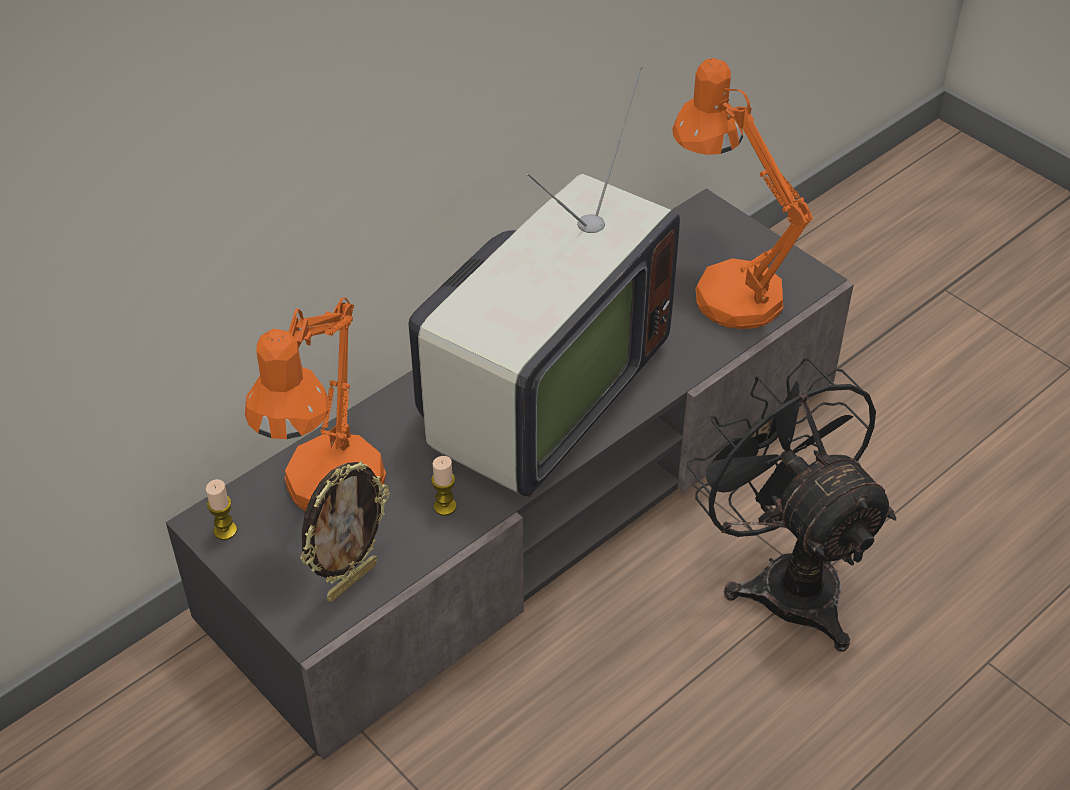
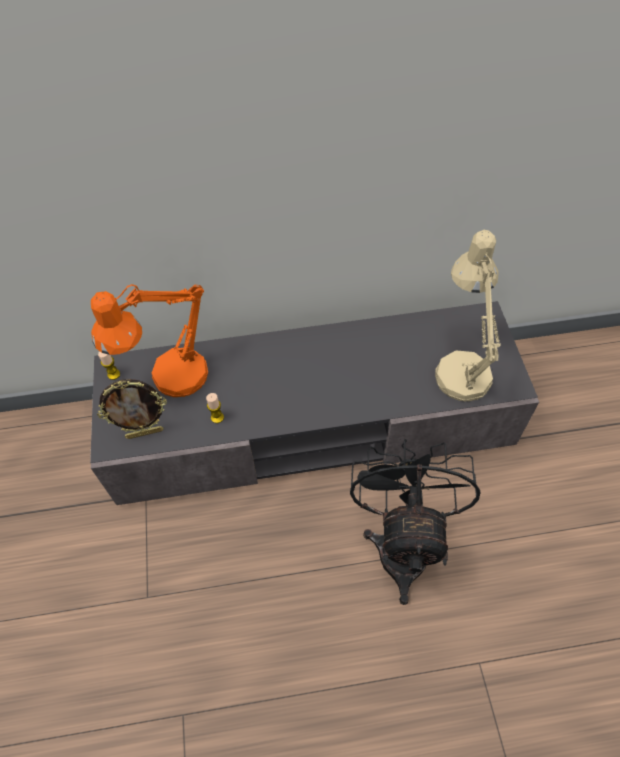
camera: 35 degrees right, 10 degrees up
television [408,66,680,497] -> none
orange table lamp [672,58,813,329] -> beige table lamp [435,230,501,402]

